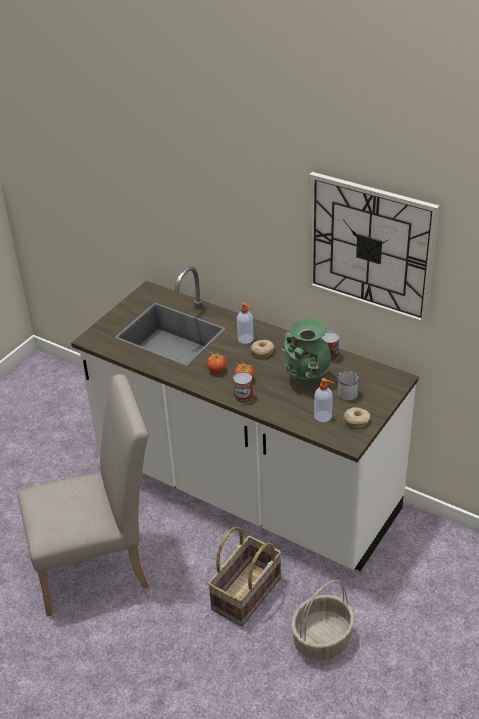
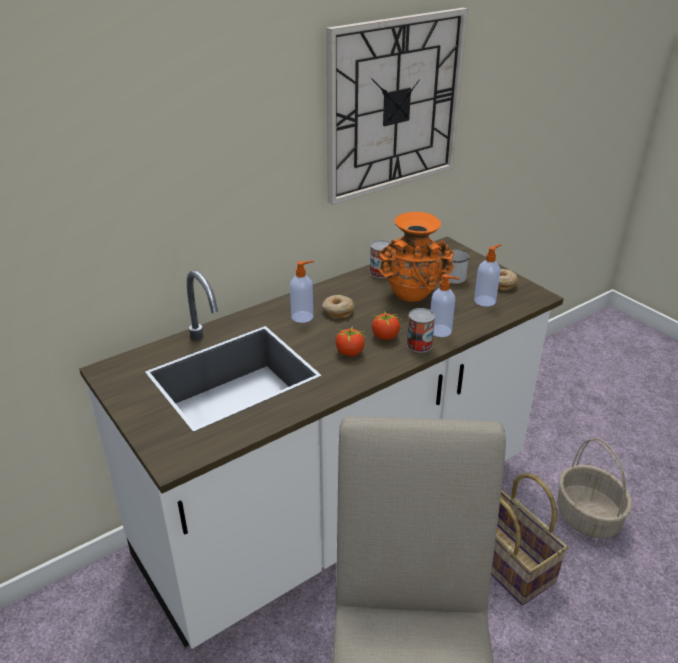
camera: 70 degrees left, 5 degrees down
green vase [282,319,332,386] -> orange vase [378,212,454,302]
none -> soap dispenser [431,274,460,337]

